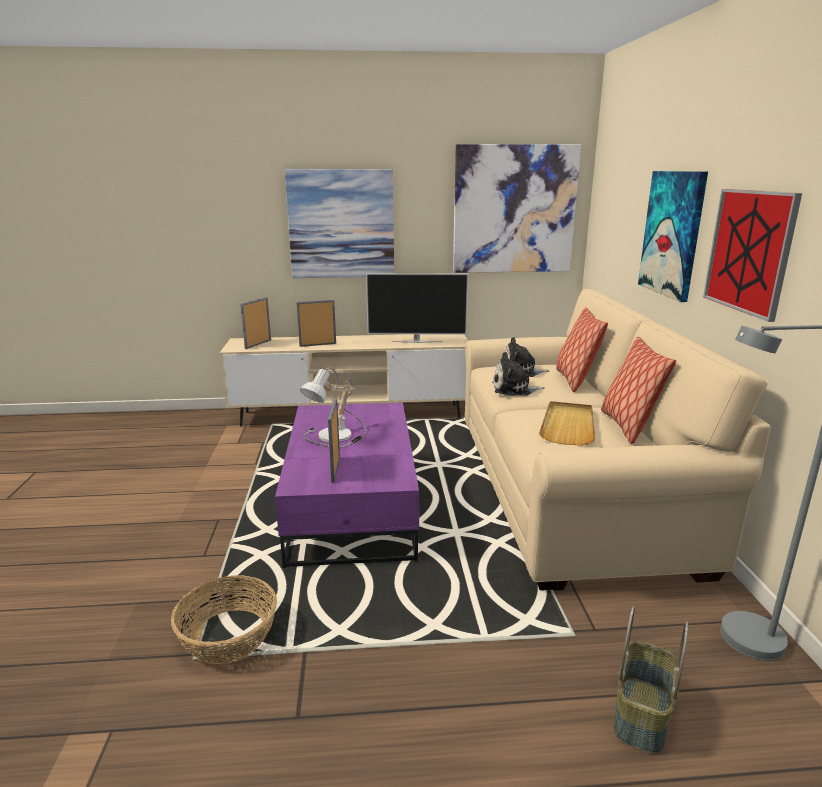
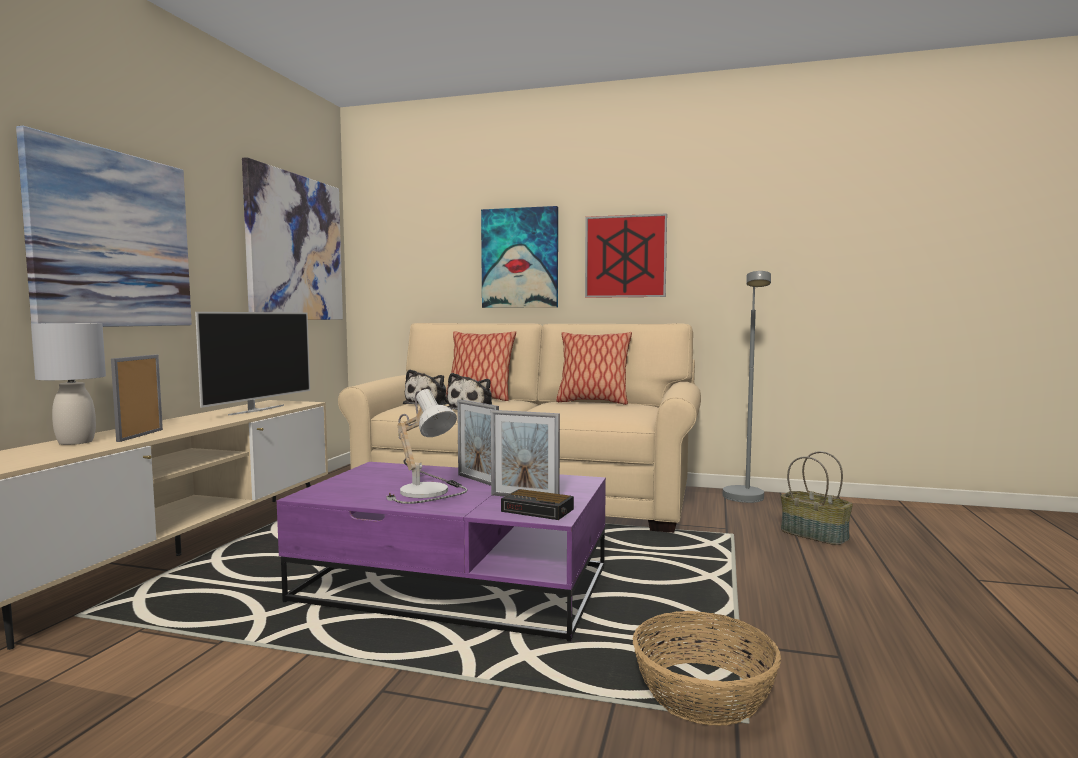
camera: 70 degrees left, 15 degrees down
picture frame [240,297,271,349] -> picture frame moved to [457,399,499,486]
beige tray [539,401,595,446] -> none
none -> grey table lamp [31,323,106,445]
none -> alarm clock [501,489,574,520]

